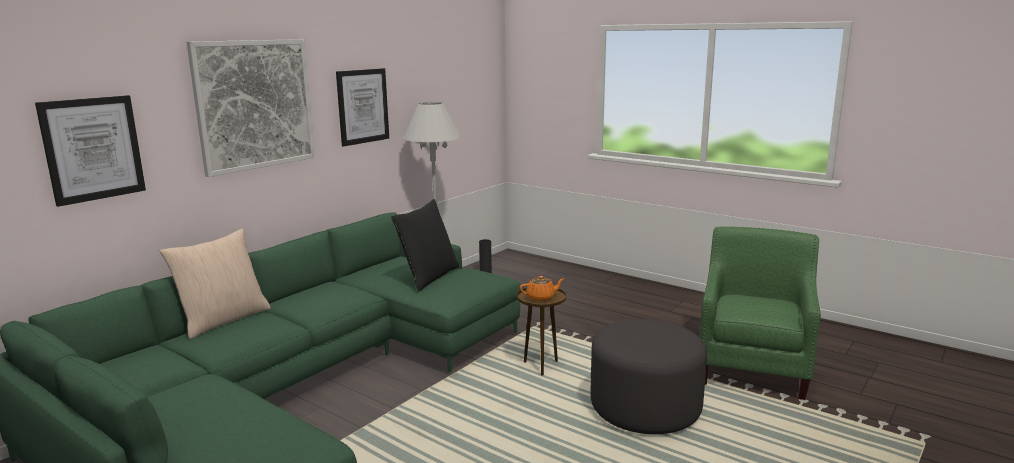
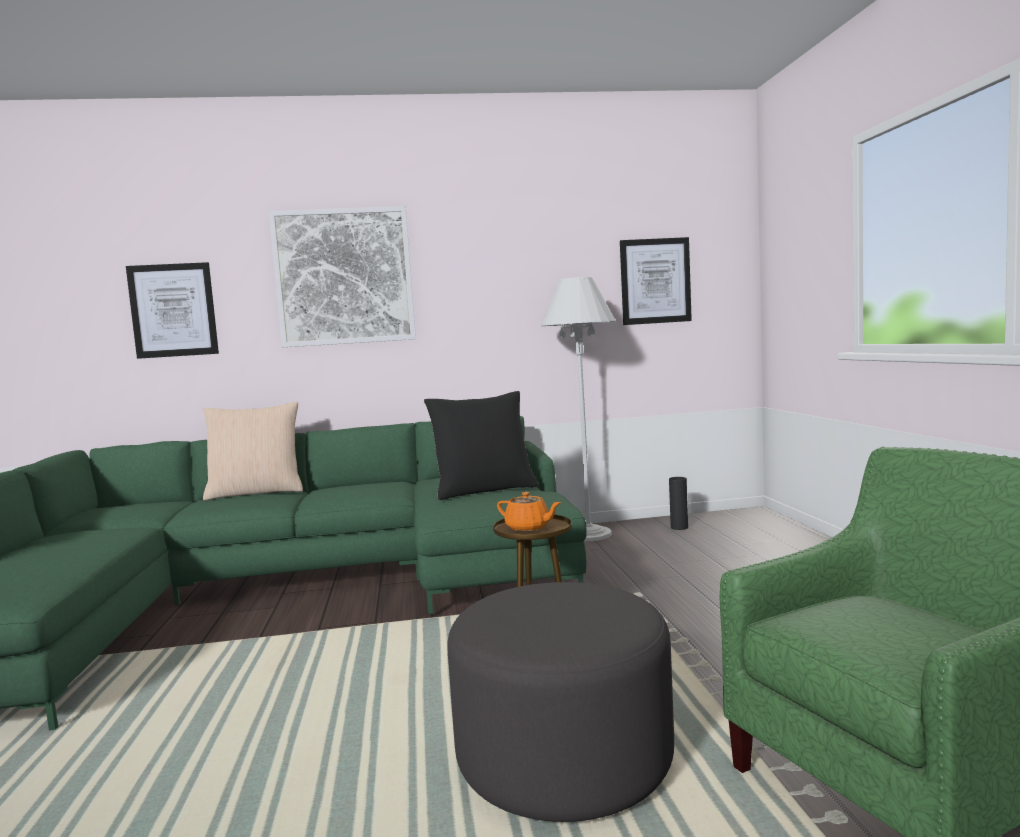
camera: 45 degrees right, 10 degrees down
picture [336,68,389,146] -> picture moved to [620,237,692,325]

